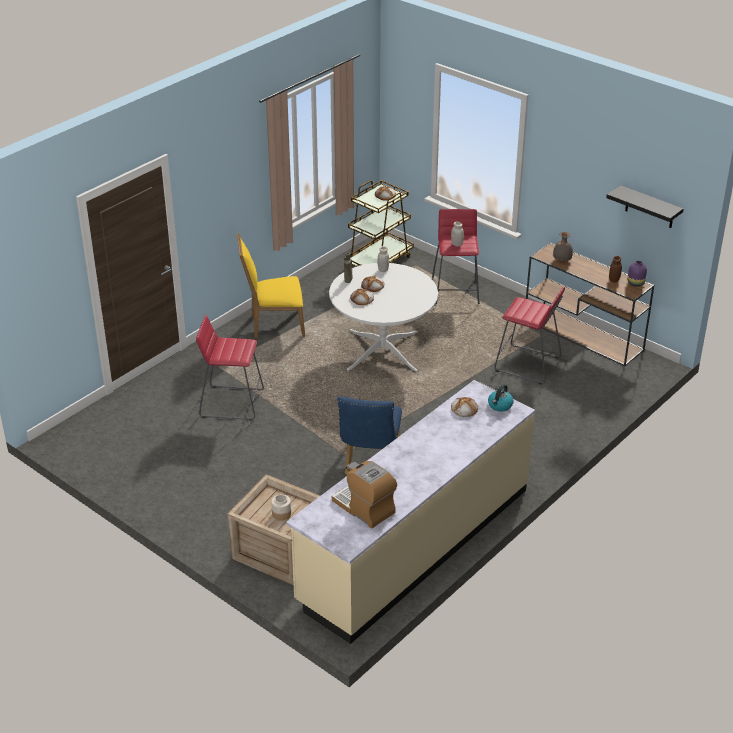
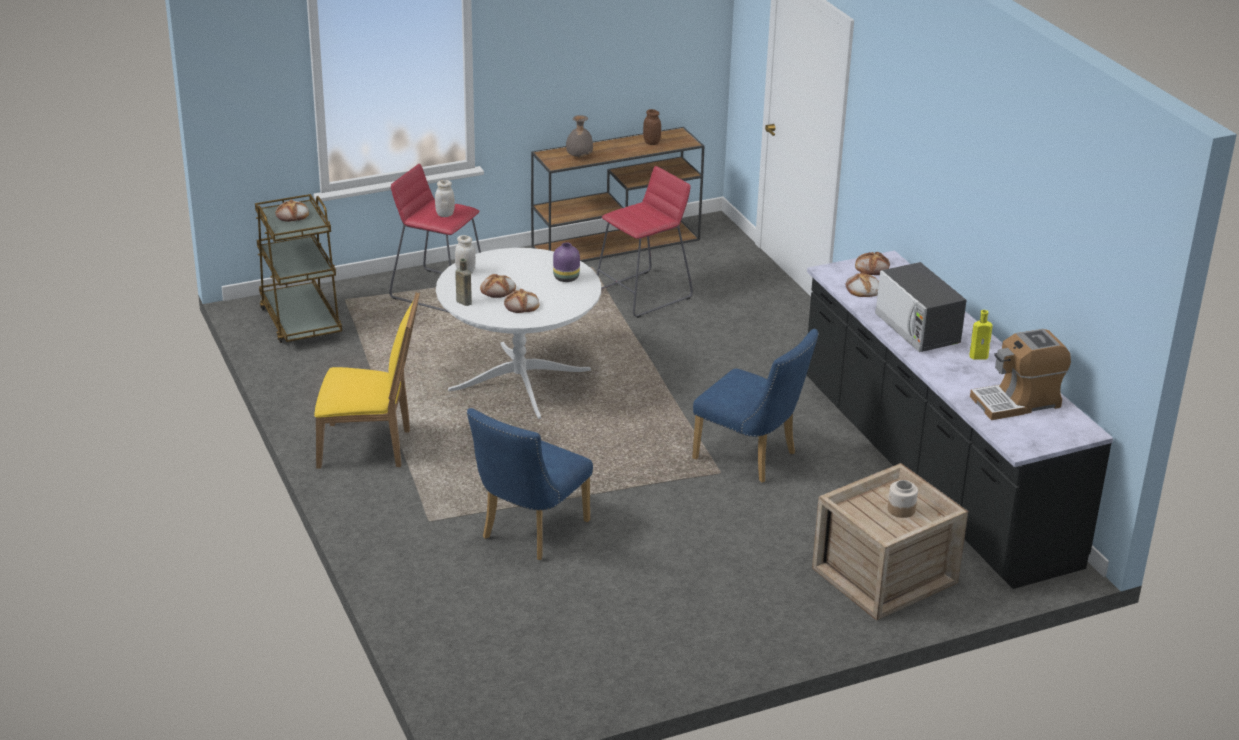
camera: 65 degrees left, 5 degrees down
red stool [196,315,264,421] -> blue chair [467,408,593,560]
yellow chair [237,234,305,338] -> yellow chair turned 105 degrees counterclockwise [314,292,420,469]
beige counter [286,380,535,644] -> black counter [806,251,1113,589]
kettle [488,384,514,411] -> bread [855,252,890,275]
black shelf [606,185,683,228] -> none
purple vase [628,261,647,287] -> purple vase moved to [553,243,580,282]
none -> microwave [875,262,967,352]
none -> yellow bottle [969,310,992,360]

